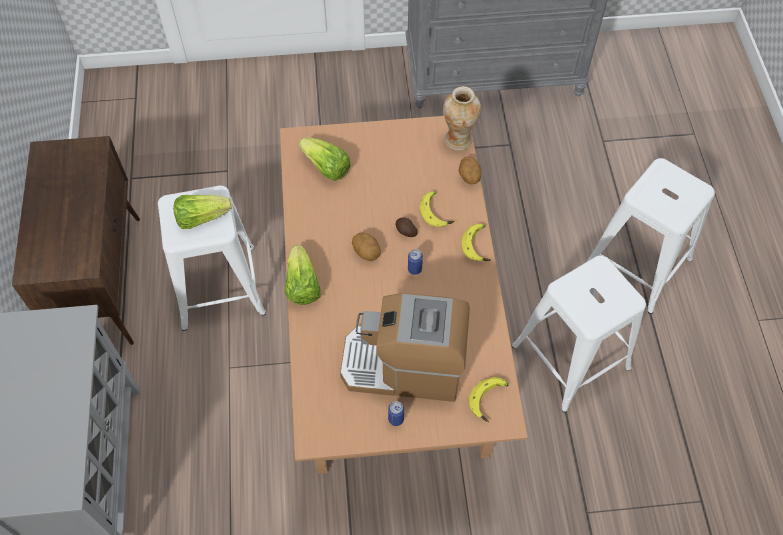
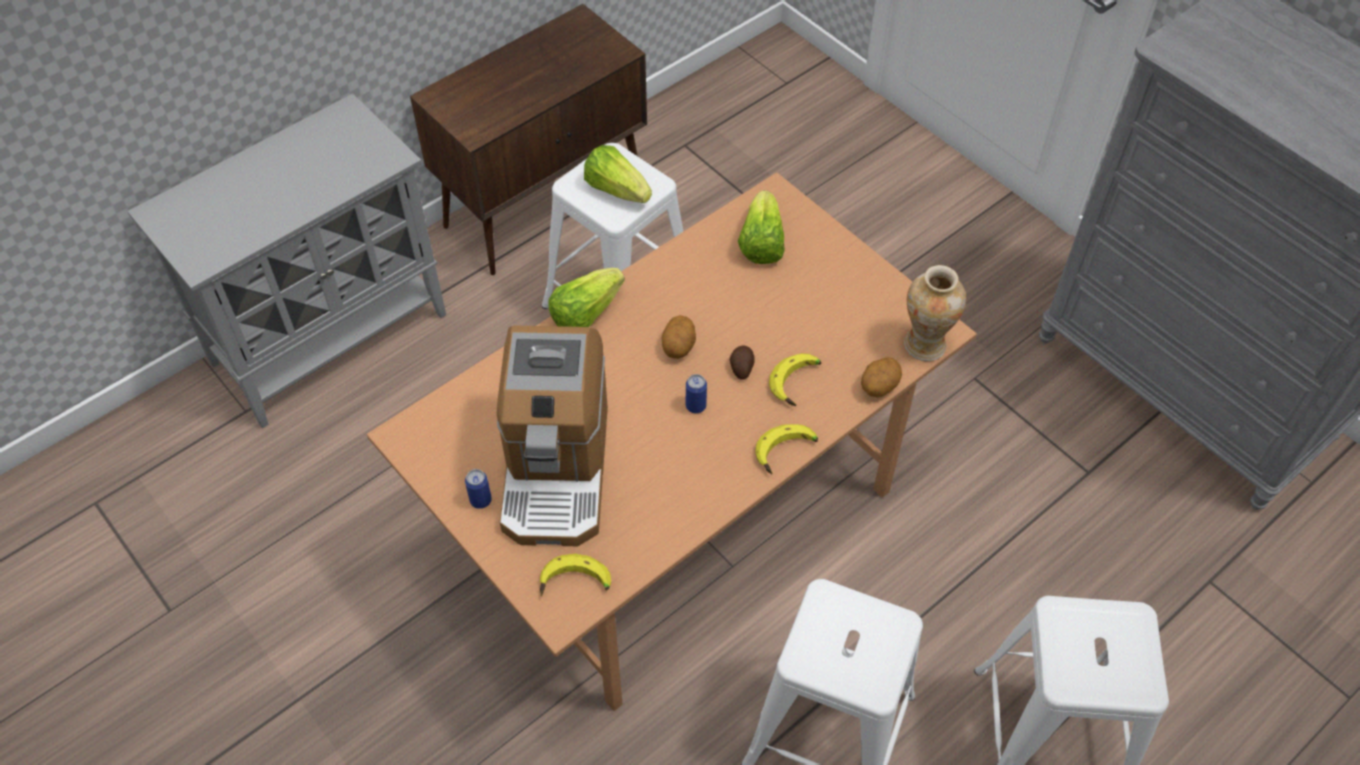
camera: 55 degrees right, 5 degrees down
coffee machine [340,293,470,402] -> coffee machine turned 150 degrees counterclockwise [497,325,608,546]

